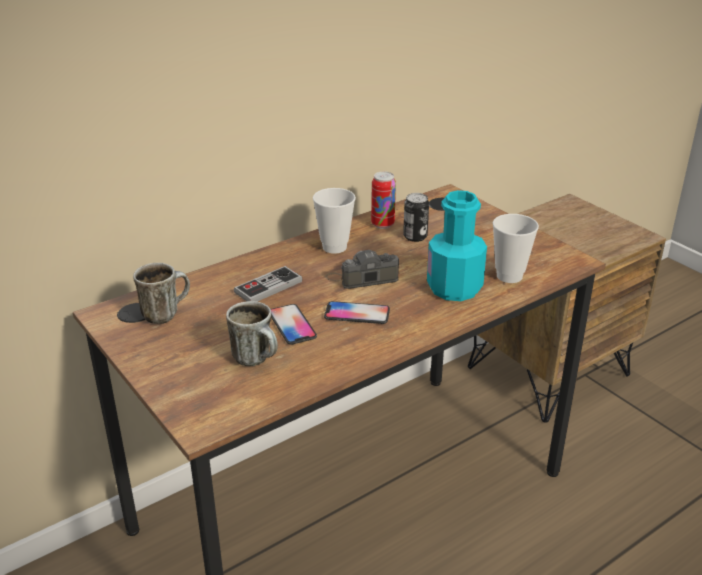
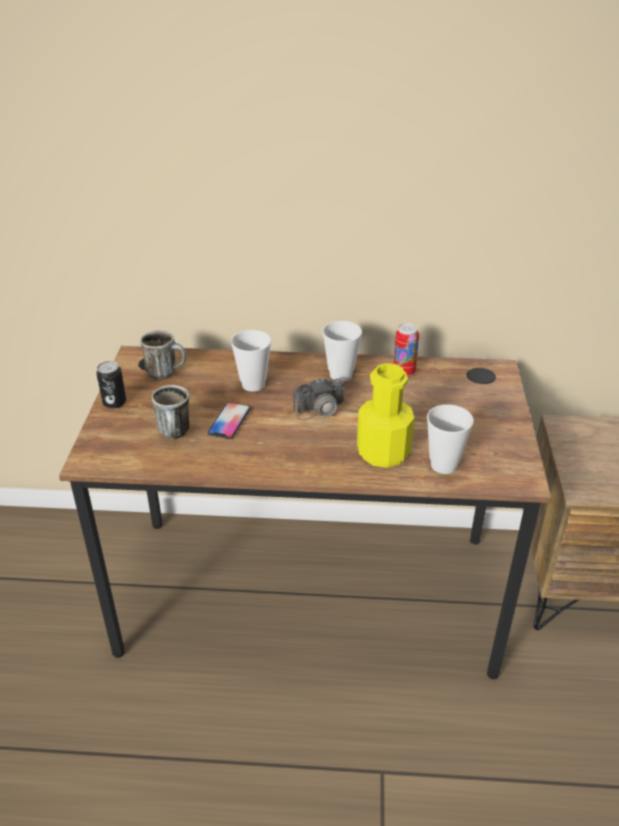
camera: 40 degrees right, 5 degrees up
game controller [234,266,302,302] -> cup [231,330,271,392]
phone [324,301,390,324] -> none
camera [325,250,399,289] -> camera turned 135 degrees clockwise [293,378,360,420]
can [403,193,429,242] -> can moved to [96,361,126,409]
turquoise bottle [427,190,487,301] -> yellow bottle [357,363,414,468]

